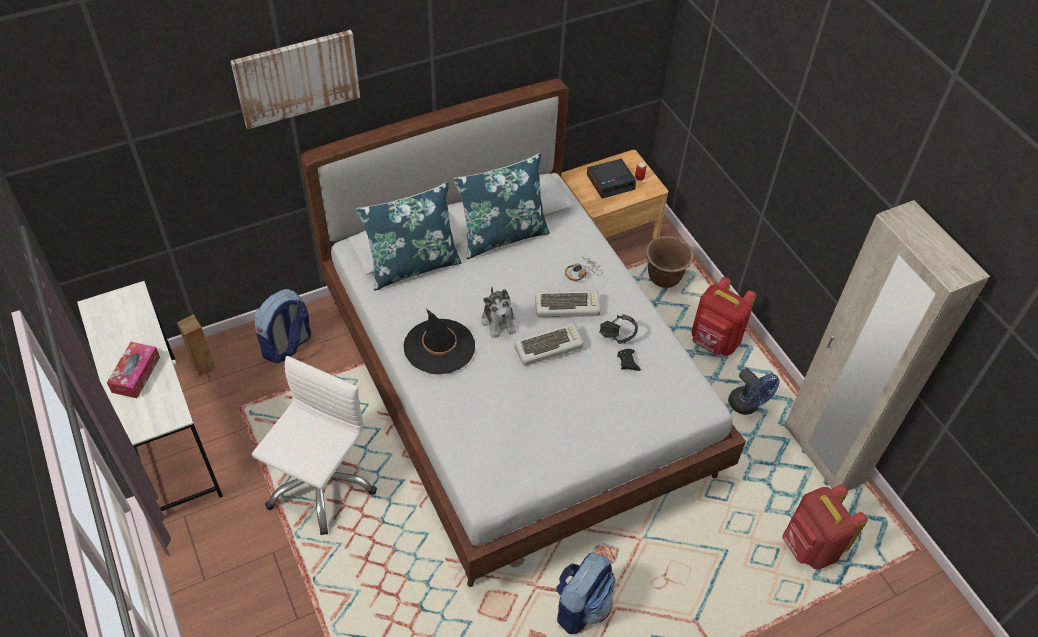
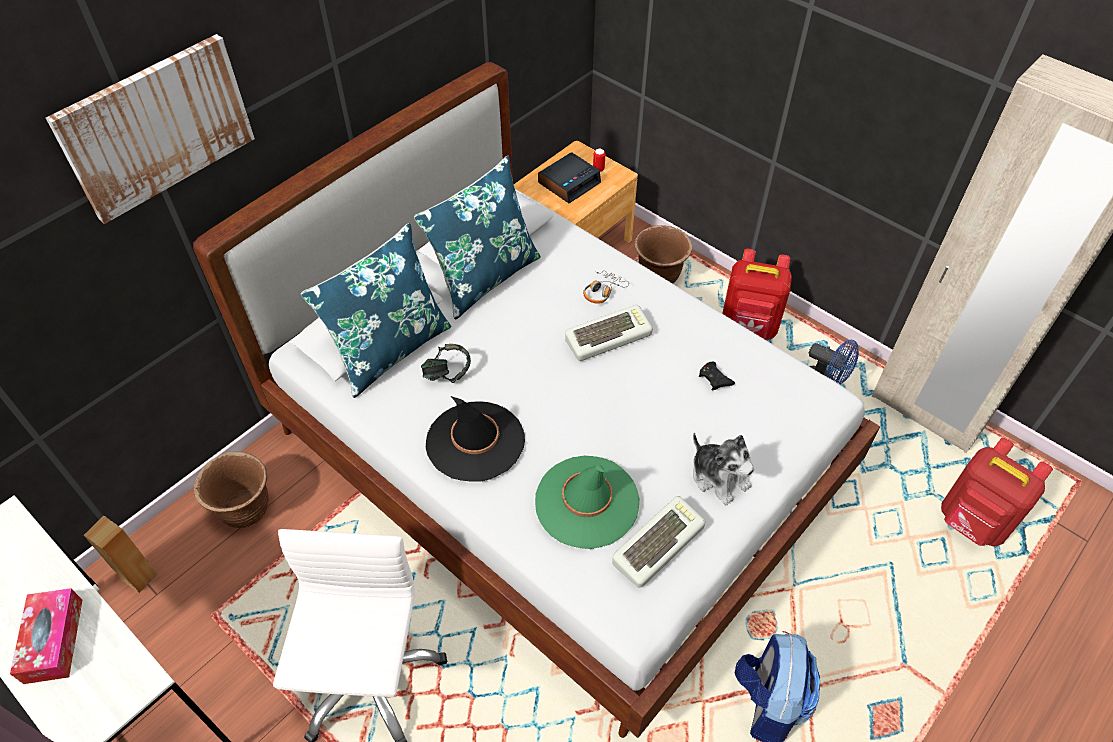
camera: 20 degrees left, 0 degrees up
backpack [255,289,311,364] -> brown planter [194,452,268,528]
plush toy [481,286,516,338] -> plush toy moved to [693,432,754,505]
keyboard [514,323,584,366] -> keyboard moved to [612,496,705,588]
headphones [599,314,638,344] -> headphones moved to [421,344,471,383]
none -> green hat [535,456,639,549]

